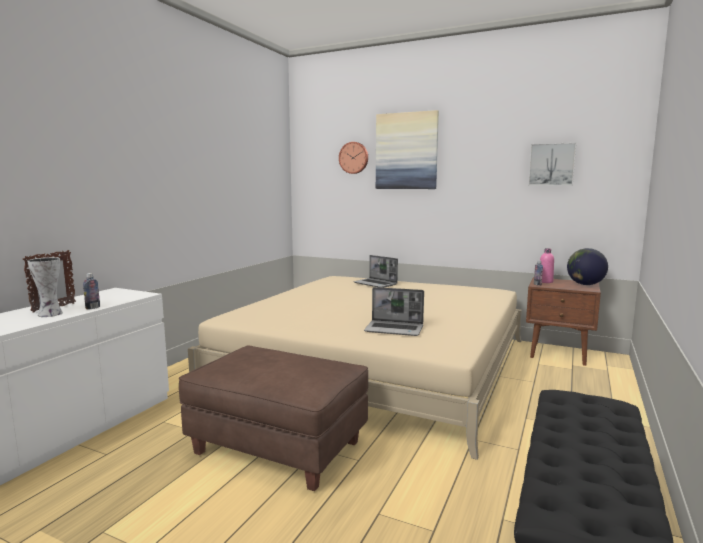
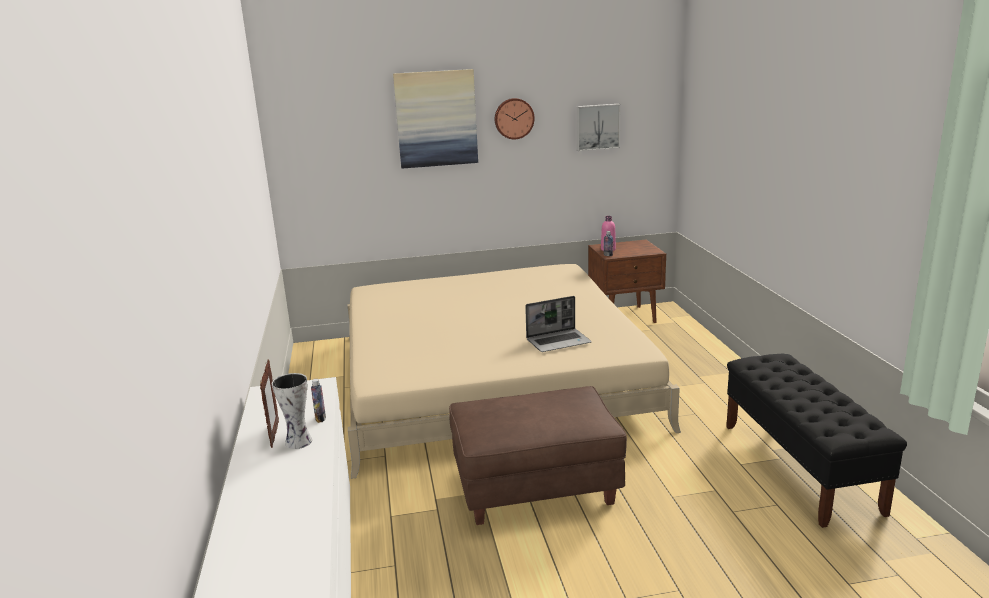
camera: 35 degrees left, 10 degrees up
wall clock [339,142,368,174] -> wall clock moved to [495,98,535,140]
laptop [353,255,398,288] -> none
globe [567,248,608,285] -> none

